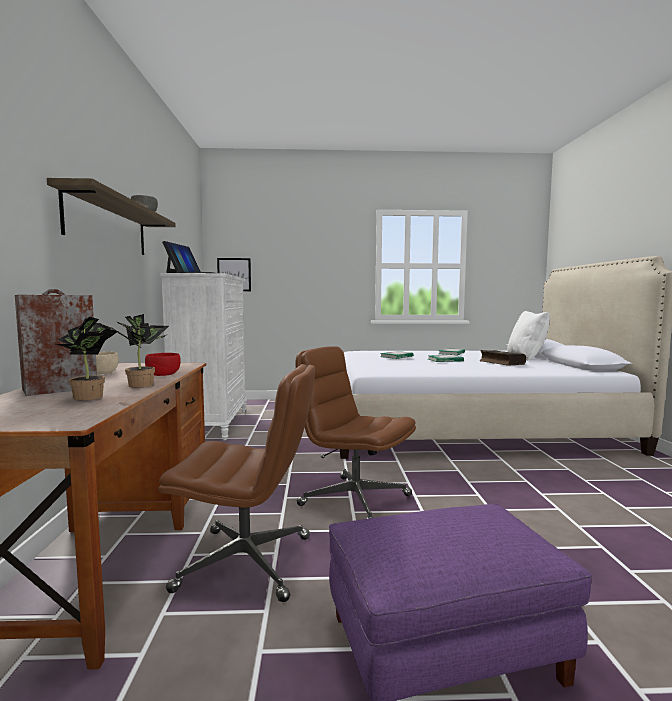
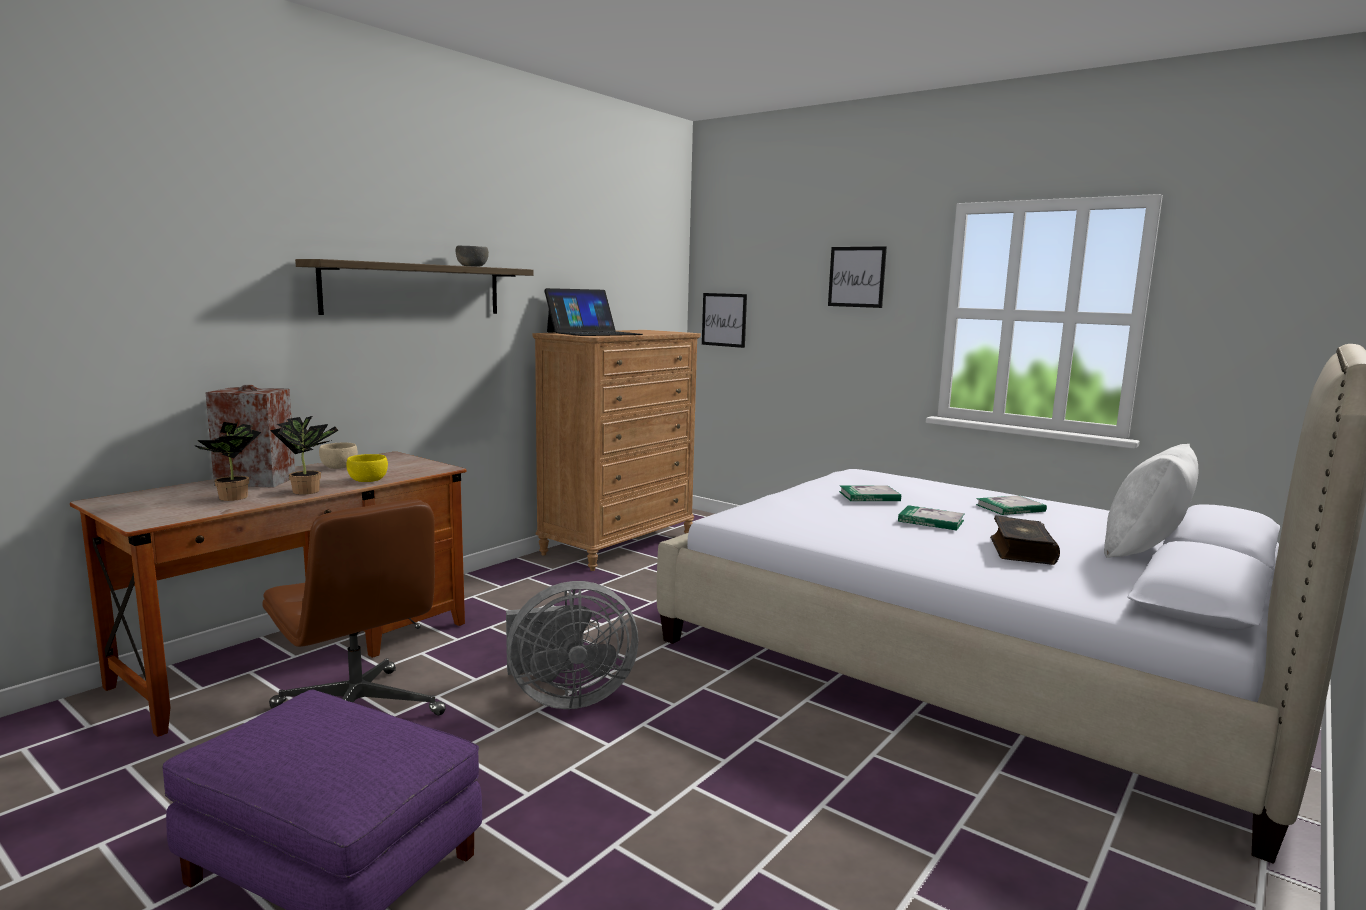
camera: 40 degrees right, 5 degrees up
red bowl [145,353,181,376] -> yellow bowl [346,454,388,482]
white dresser [161,273,247,440] -> brown dresser [532,330,701,571]
brown office chair [295,346,416,519] -> grey fan [506,581,638,709]
none -> picture [828,246,887,308]

